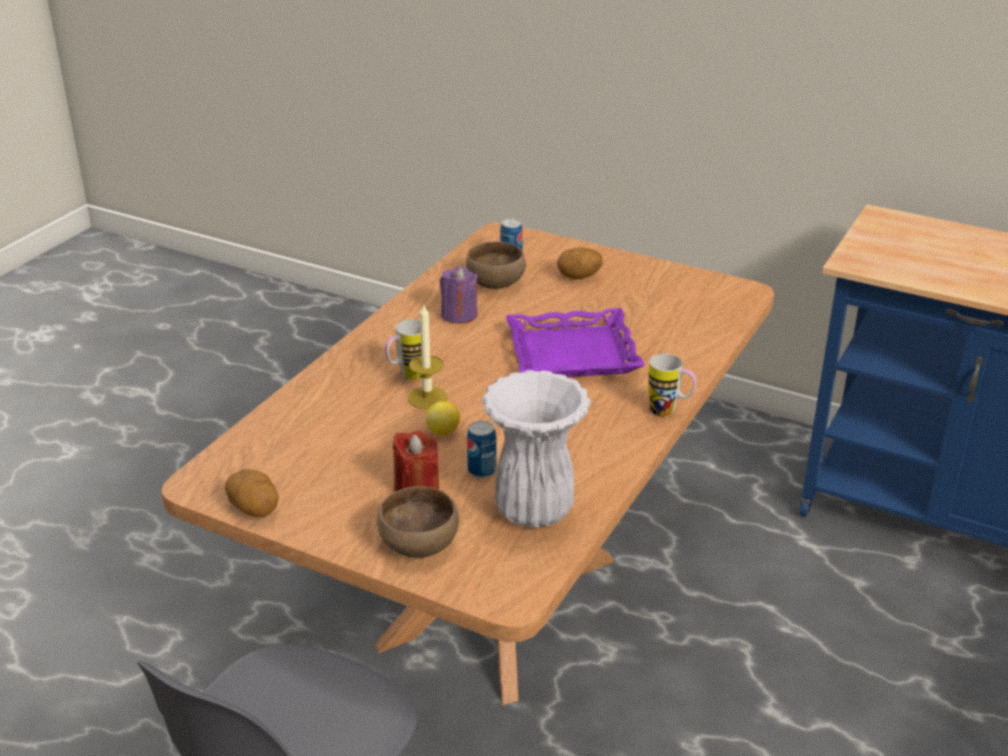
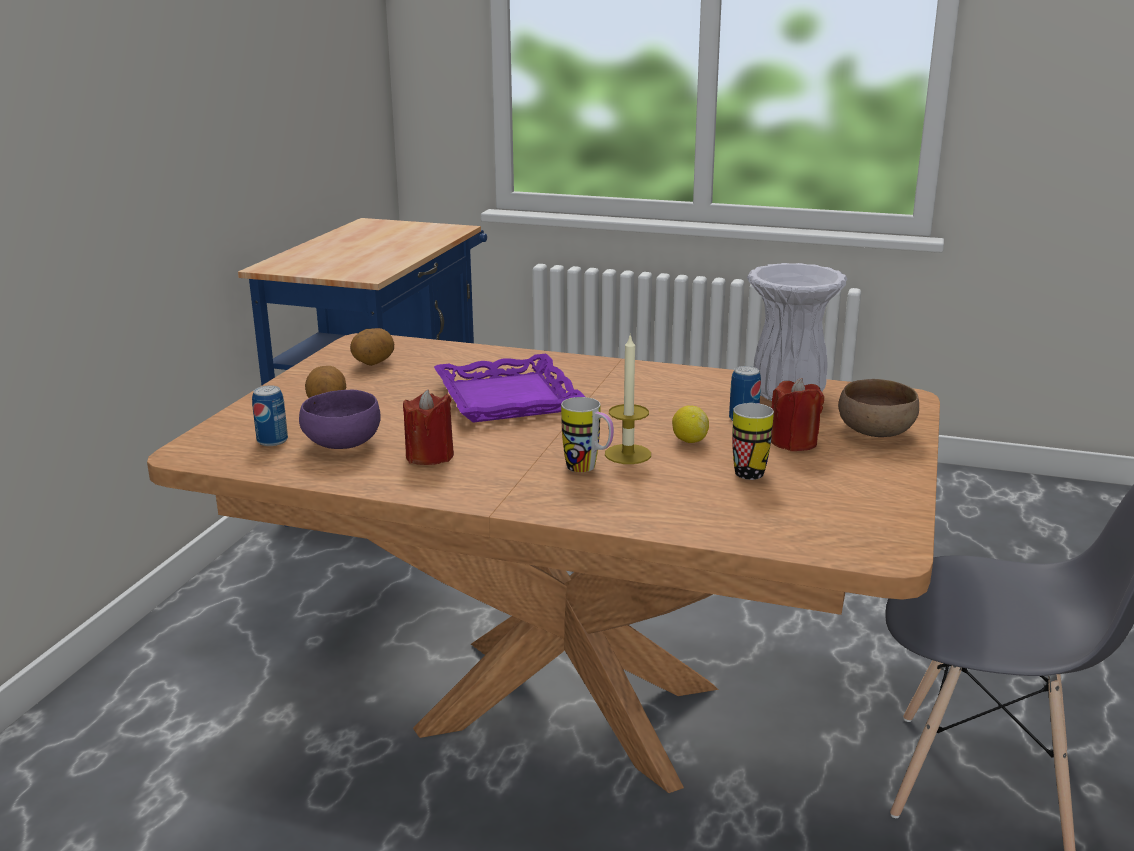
camera: 100 degrees left, 10 degrees down
potato [225,469,279,517] -> potato moved to [350,328,394,366]
purple candle [440,266,478,323] -> red candle [403,389,454,465]
brown bowl [466,242,526,289] -> purple bowl [299,390,381,449]
mug [648,353,697,417] -> mug moved to [732,403,774,480]

